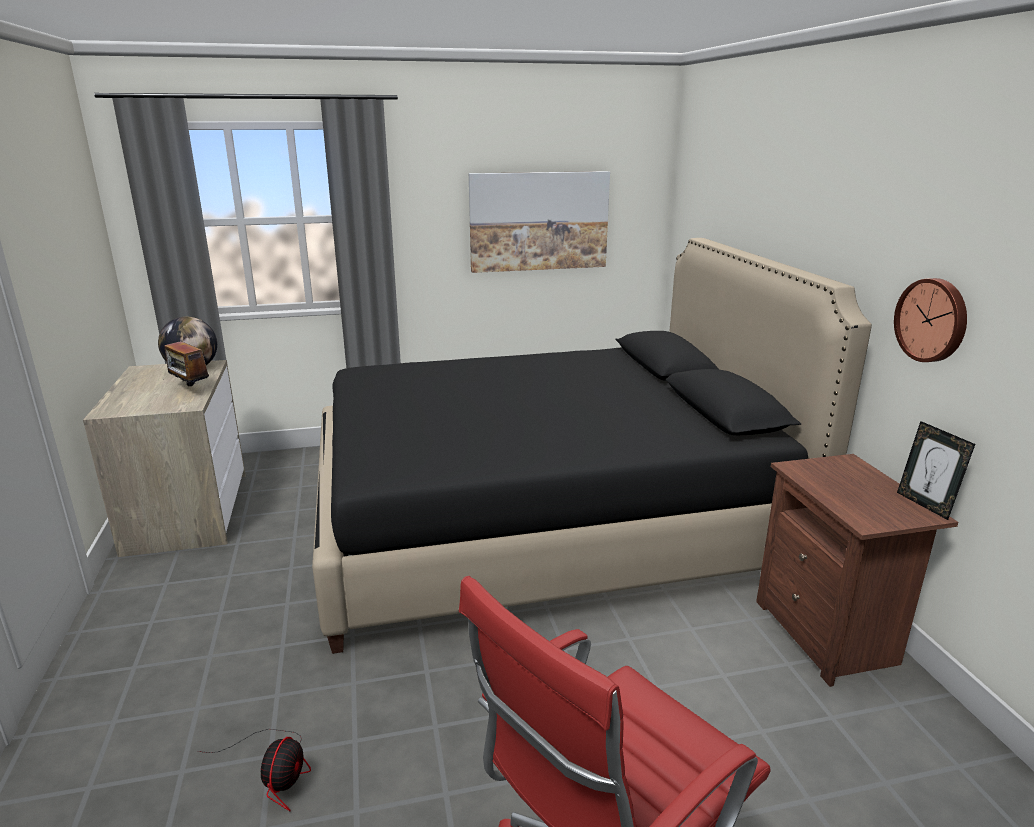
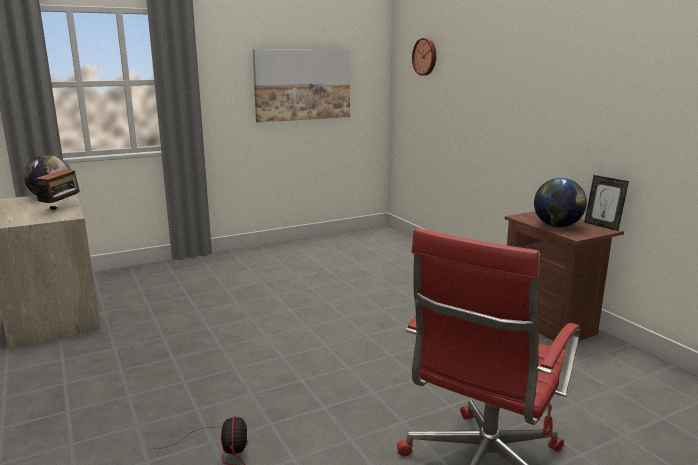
camera: 15 degrees left, 5 degrees down
radio [164,333,209,386] -> radio turned 105 degrees counterclockwise [35,169,80,210]
black bed [312,238,872,654] -> none
wall clock [894,278,967,362] -> wall clock moved to [412,38,436,76]
none -> globe [534,178,587,227]

